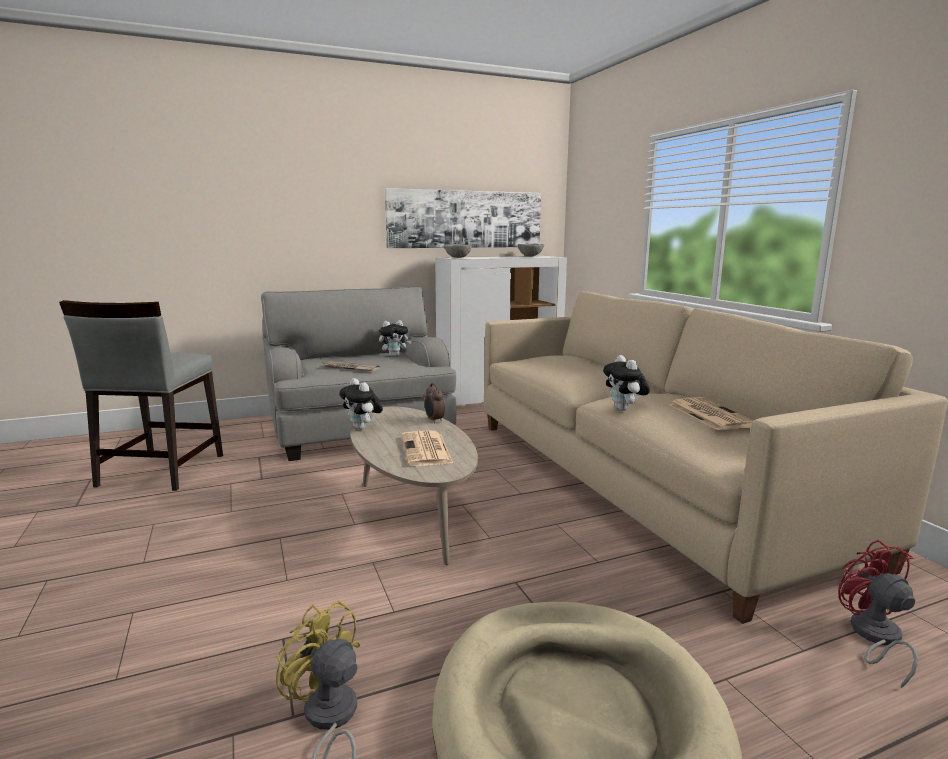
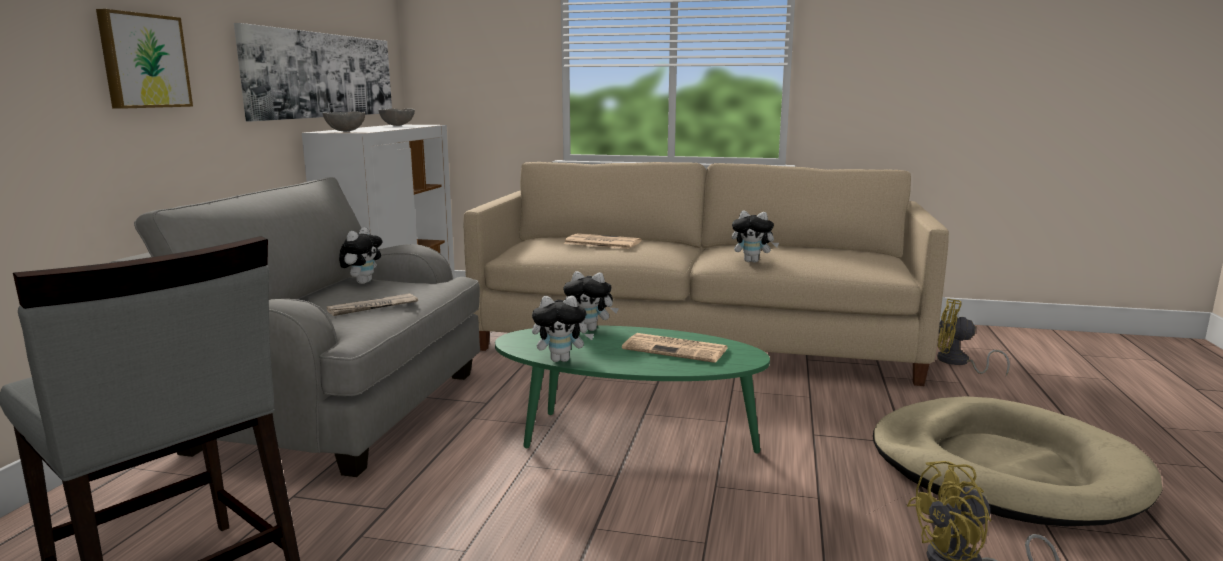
camera: 55 degrees left, 0 degrees up
beige coffee table [350,407,478,565] -> green coffee table [495,325,770,454]
alarm clock [425,383,445,423] -> plush toy [563,271,619,331]
newspaper [669,397,754,430] -> newspaper moved to [564,233,641,249]
red fan [838,540,918,688] -> yellow fan [937,299,1010,376]
none -> picture [96,9,193,109]

